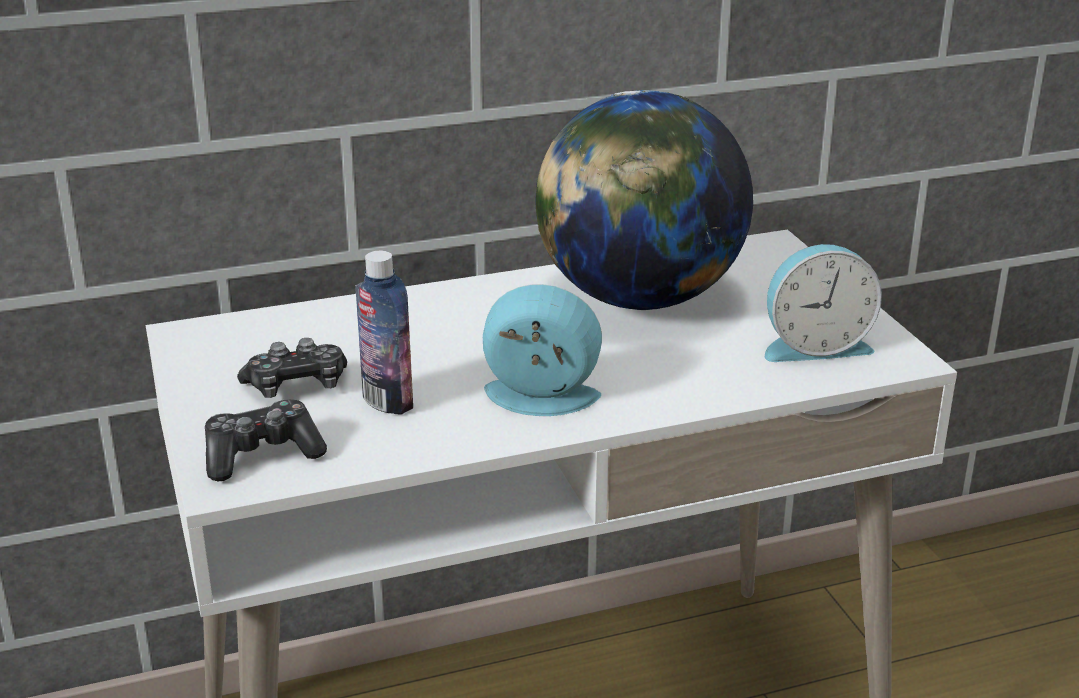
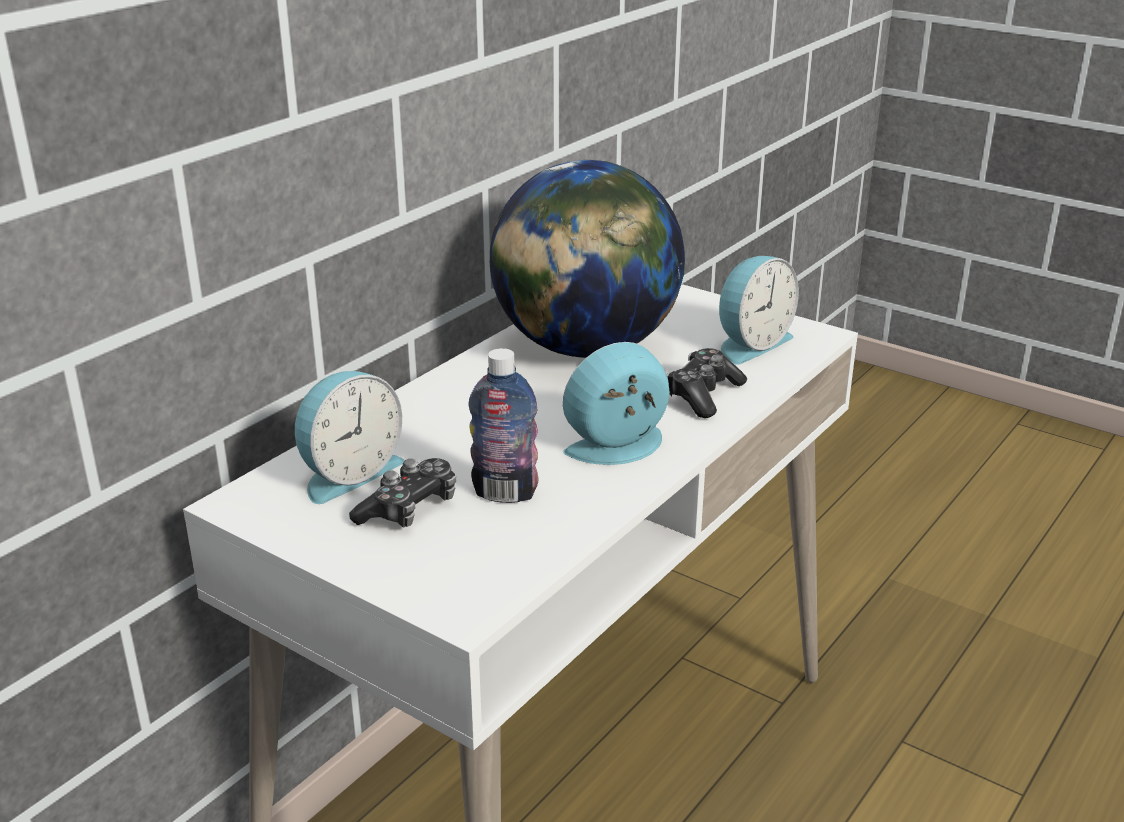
camera: 35 degrees left, 0 degrees up
game controller [205,399,327,481] -> game controller moved to [667,348,747,418]
none -> alarm clock [295,371,404,504]

